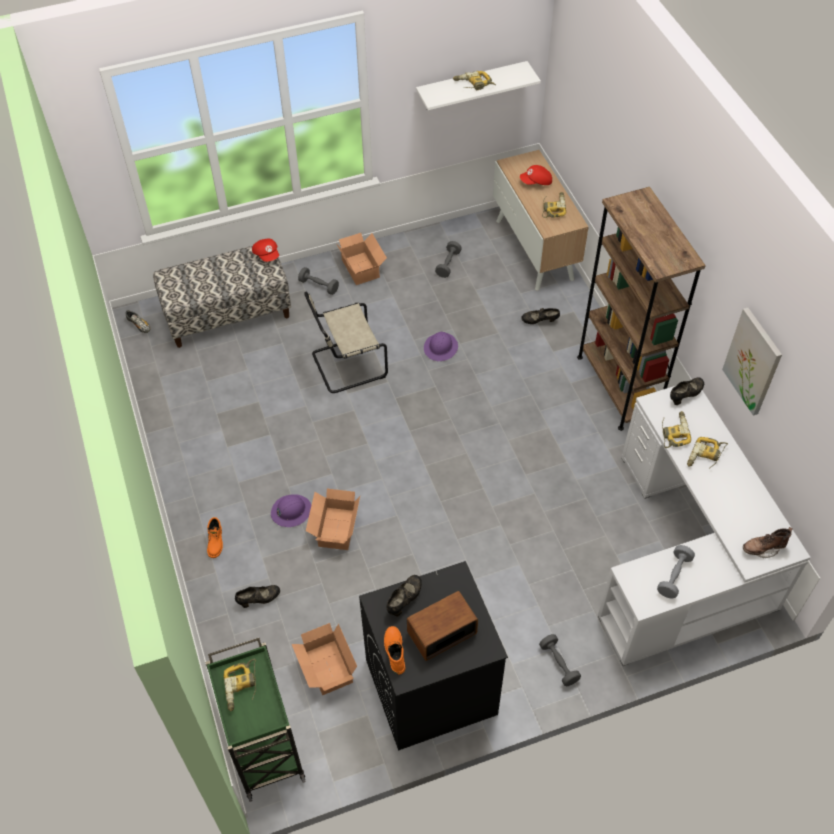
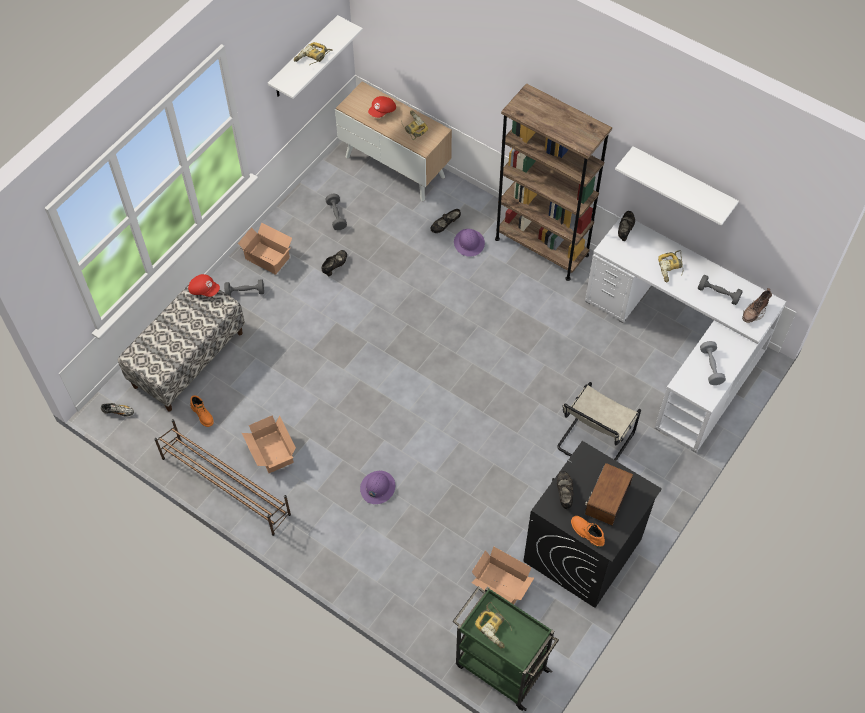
camera: 35 degrees left, 5 degrees up
orange boot [207,517,223,558] -> orange boot moved to [190,395,214,427]
black shoe [235,585,280,608] -> black shoe moved to [322,250,347,276]
beige chair [304,292,388,393] -> beige chair moved to [557,382,641,461]
cardboard box [306,489,360,550] -> cardboard box moved to [242,415,296,473]
purple hard hat [424,332,458,361] -> purple hard hat moved to [454,229,485,257]
grey dumbbell [539,634,581,686] -> grey dumbbell moved to [698,275,743,305]
power drill [662,411,691,448] -> none
picture [722,308,782,415] -> white shelf [615,146,739,226]
none -> brown shoe rack [154,419,291,536]

